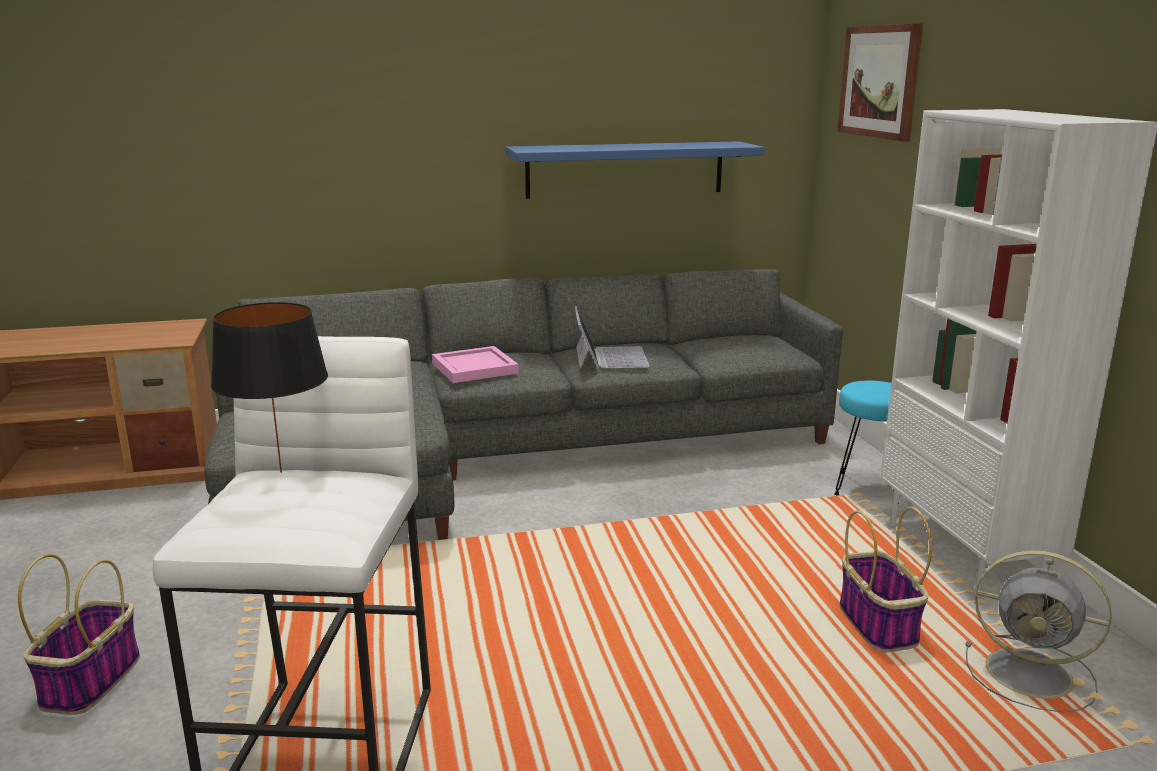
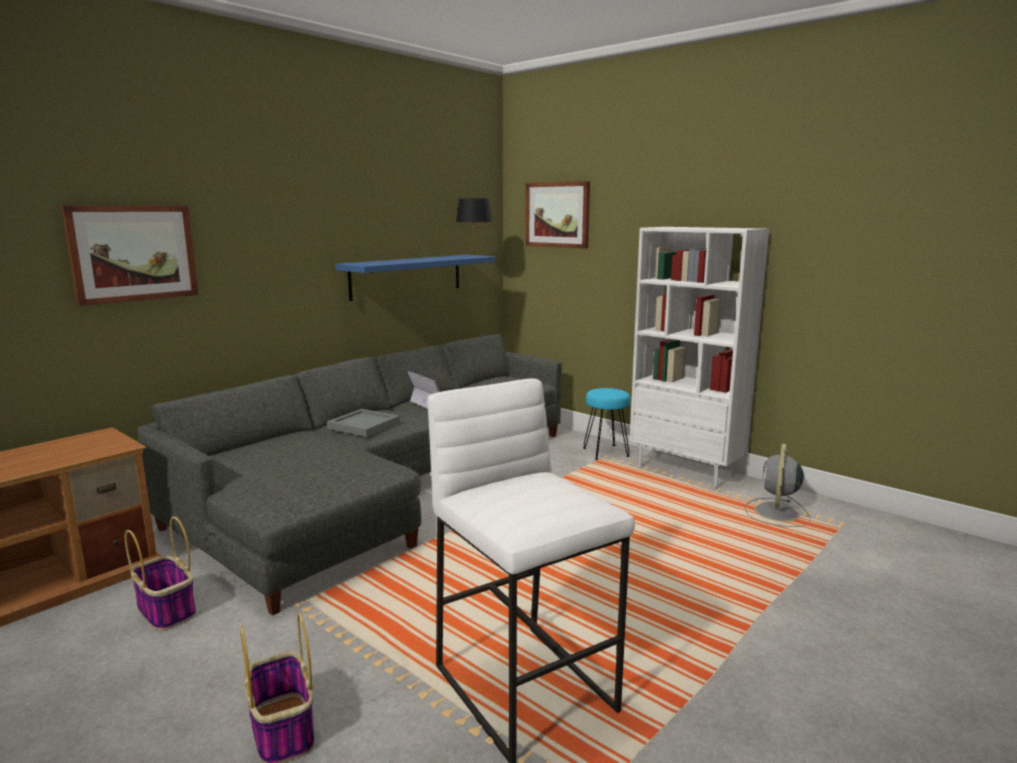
camera: 35 degrees left, 5 degrees down
black table lamp [211,302,328,473] -> black table lamp moved to [456,198,493,255]
pink tray [432,346,519,383] -> grey tray [327,409,400,437]
basket [840,507,932,653] -> basket moved to [125,516,196,631]
grey fan [965,550,1111,712] -> grey fan turned 120 degrees clockwise [745,444,811,527]
none -> picture [61,205,198,306]

